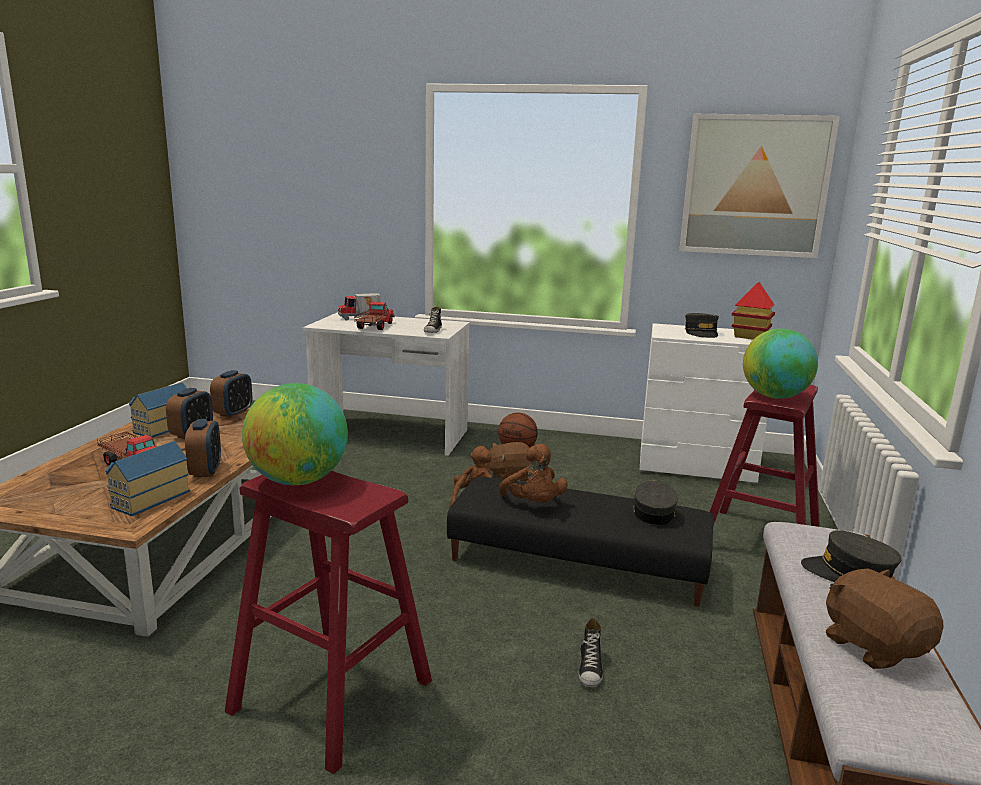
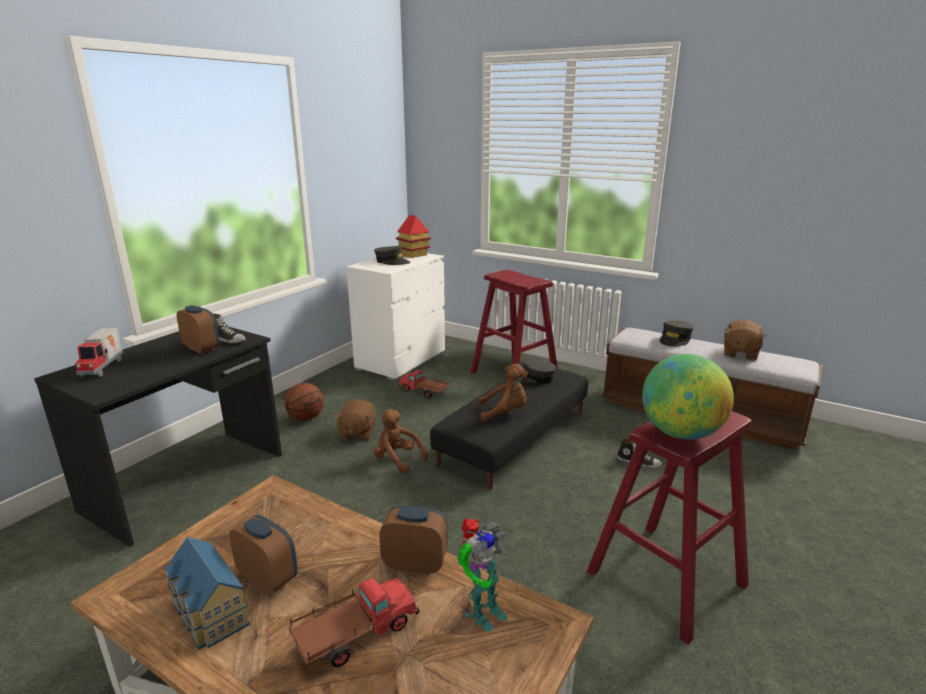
camera: 70 degrees left, 5 degrees up
toy house [105,441,190,516] -> toy robot [457,518,508,632]
alarm clock [210,370,252,418] -> alarm clock moved to [177,305,219,354]
white desk [303,312,470,456] -> black desk [34,327,282,547]
toy truck [354,302,395,330] -> toy truck moved to [398,370,449,398]
picture [679,114,840,258] -> none
globe [743,329,818,399] -> none
brown plush toy [826,568,943,669] -> brown plush toy turned 60 degrees counterclockwise [724,320,767,361]

